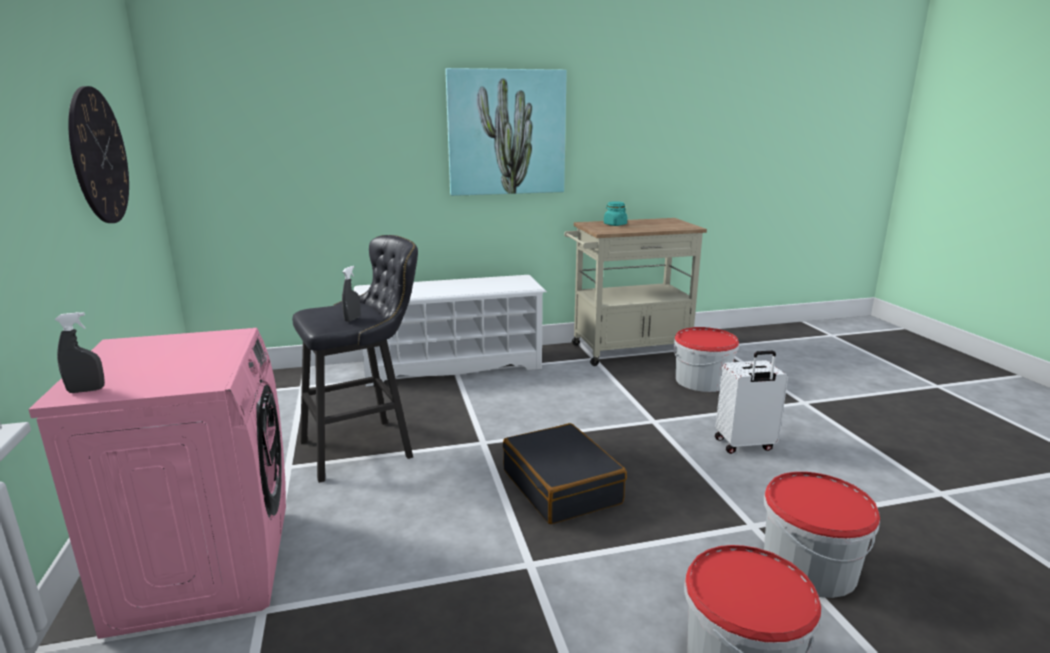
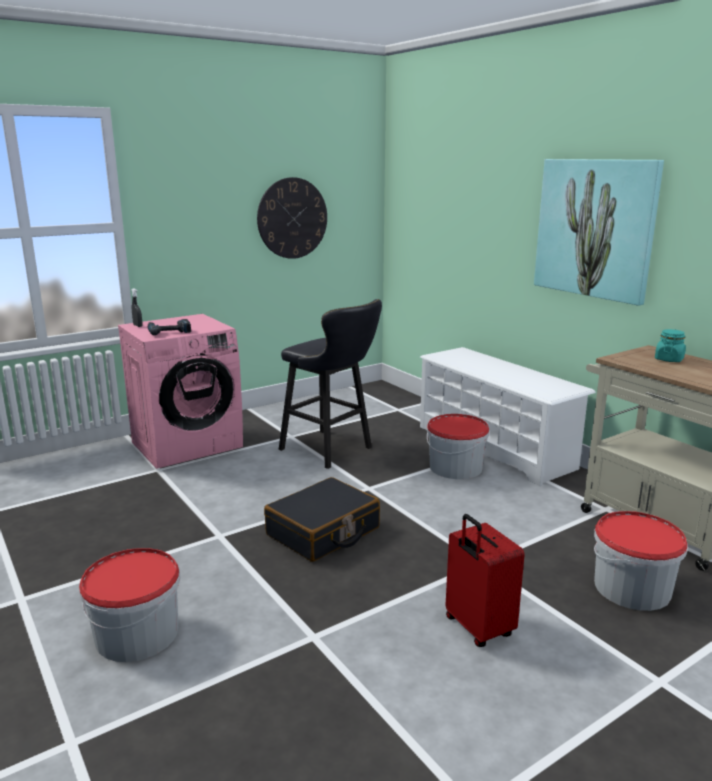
camera: 70 degrees right, 0 degrees up
grey spray bottle [342,266,361,322] -> none
white suitcase [715,351,788,454] -> red suitcase [446,514,525,647]
bucket [763,472,880,598] -> bucket moved to [427,414,489,479]
none -> power drill [148,319,191,335]

